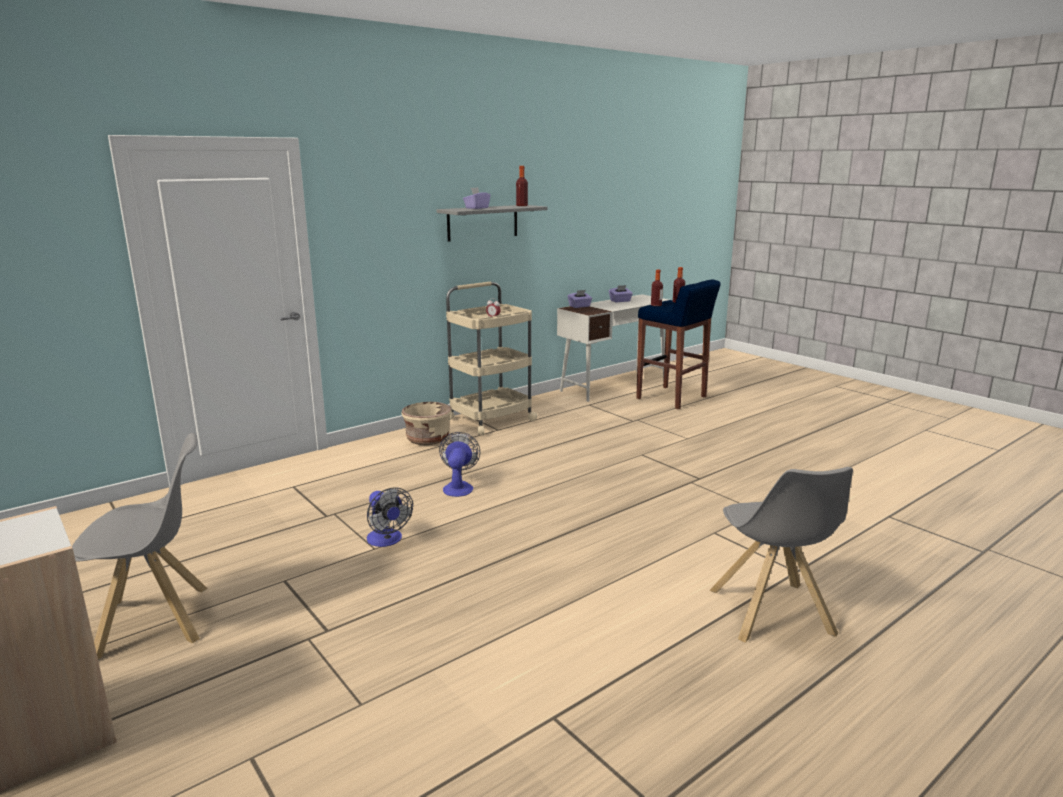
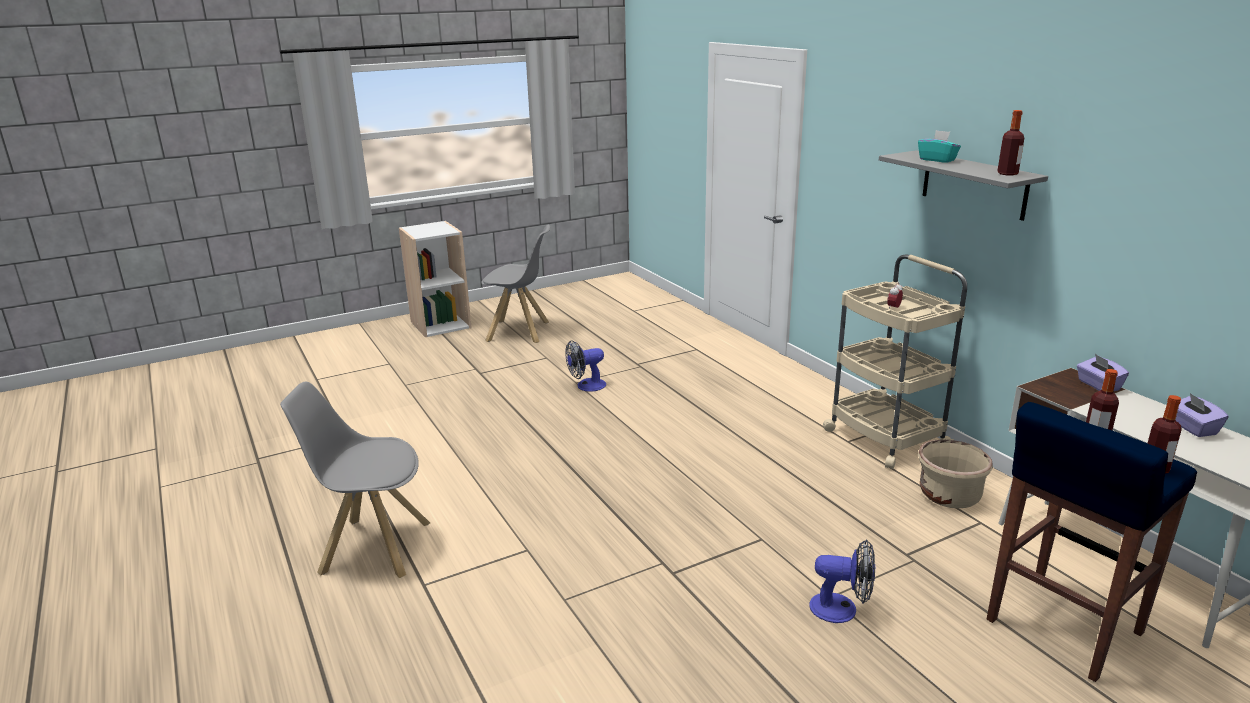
camera: 100 degrees right, 5 degrees up
grey chair [72,433,207,660] -> grey chair turned 75 degrees counterclockwise [481,225,550,343]
beige planter [401,402,452,446] -> beige planter moved to [918,440,993,508]
fan [439,432,480,497] -> fan moved to [809,539,875,623]
purple tissue box [463,187,490,209] -> turquoise tissue box [918,130,961,163]

